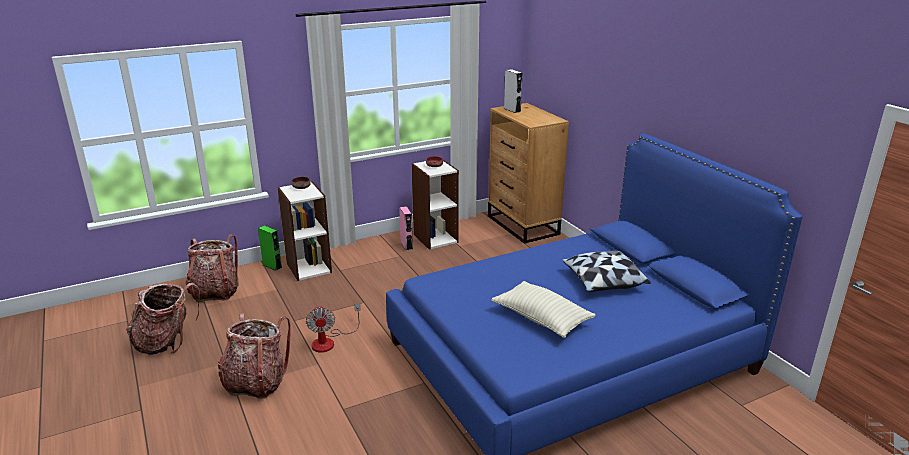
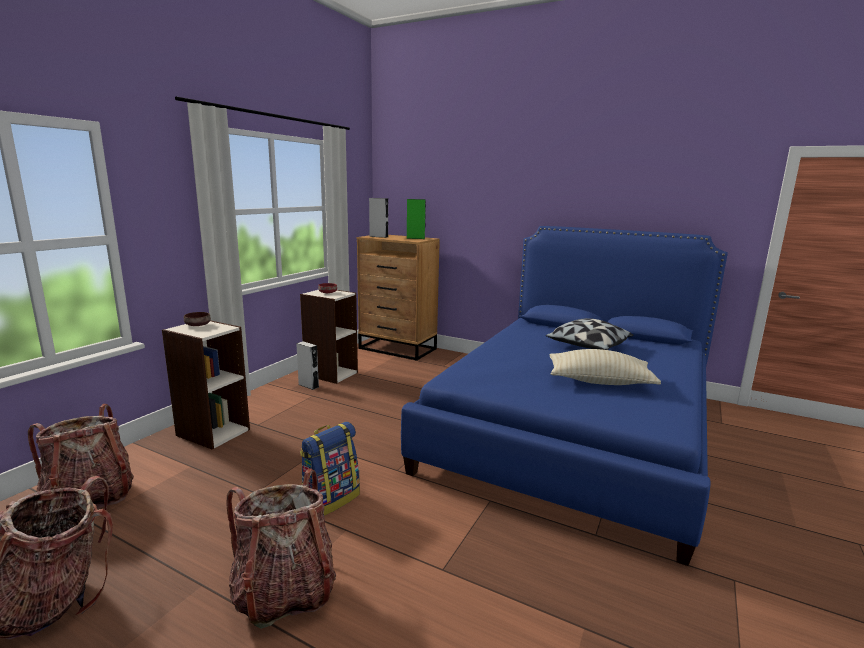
camera: 35 degrees left, 10 degrees down
green speaker [258,226,282,271] -> green speaker moved to [406,199,426,239]
fan [306,303,361,353] -> backpack [300,422,360,516]
pink speaker [399,206,413,251] -> grey speaker [296,341,319,390]

